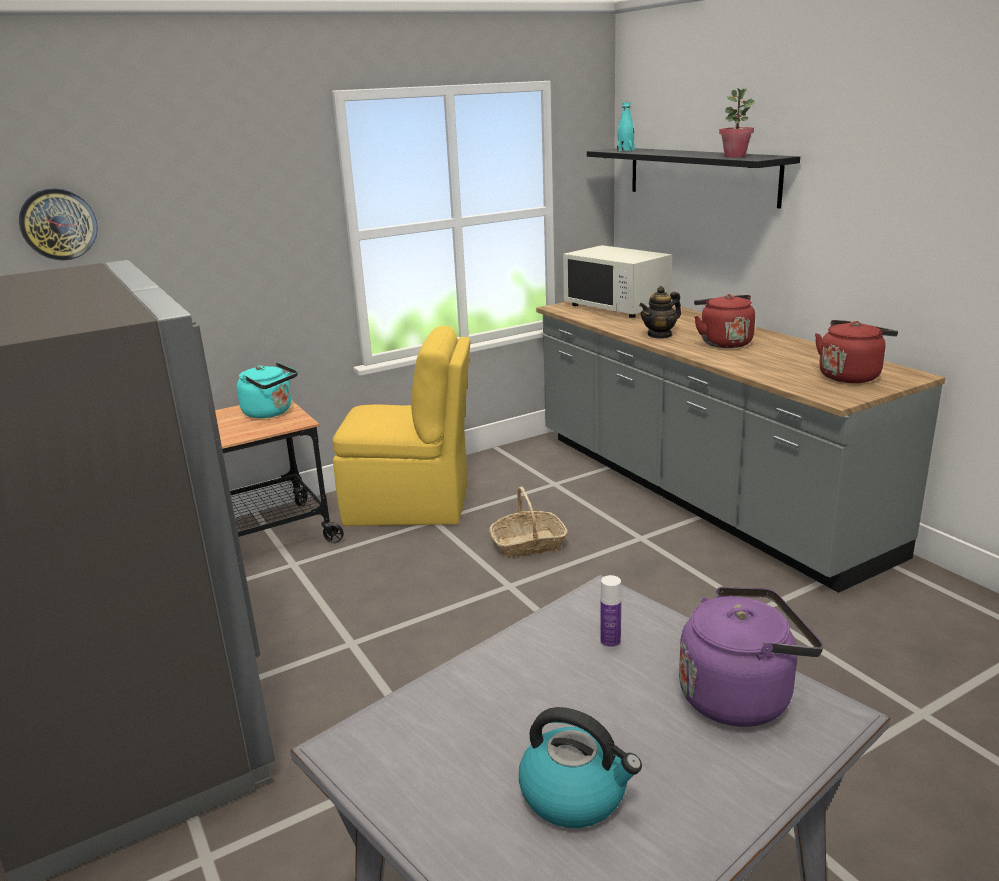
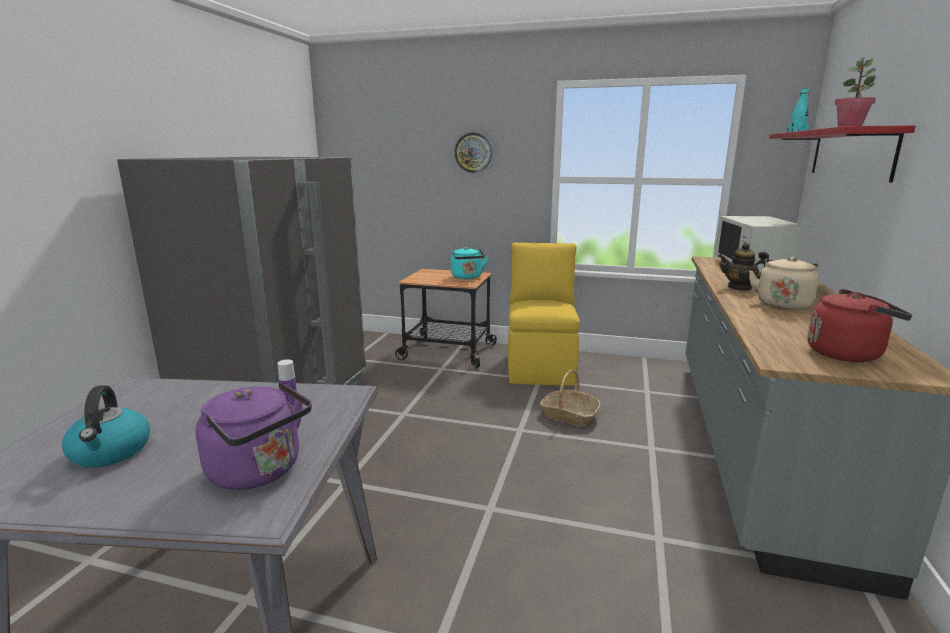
camera: 45 degrees right, 5 degrees down
wall clock [19,188,98,261] -> wall clock moved to [454,132,492,173]
yellow chair [333,326,470,526] -> yellow chair turned 135 degrees counterclockwise [508,242,580,386]
black shelf [587,148,800,209] -> red shelf [769,125,915,183]
red kettle [694,294,755,348] -> beige kettle [749,257,819,309]

